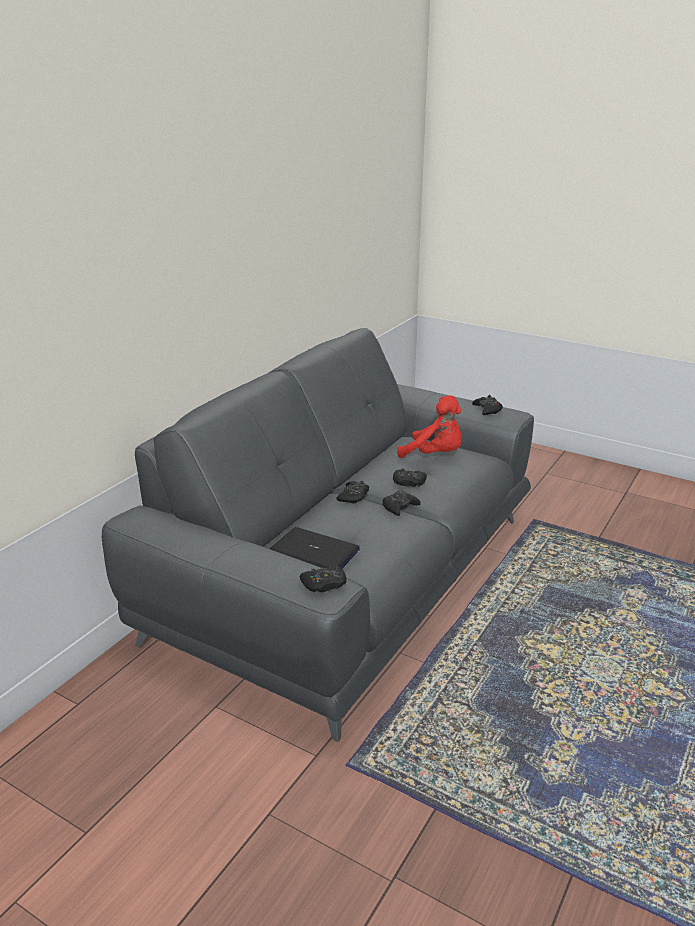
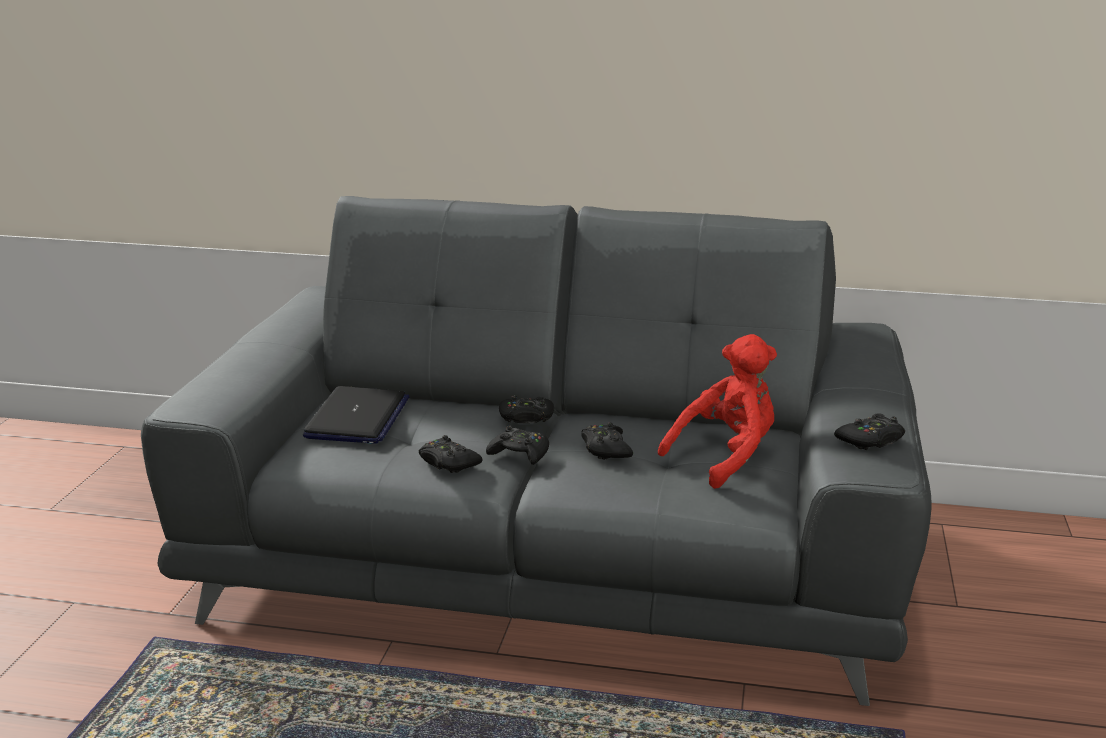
camera: 70 degrees right, 5 degrees down
black game controller [300,565,347,592] -> black game controller moved to [419,435,482,473]
red plush toy [397,395,462,458] -> red plush toy turned 135 degrees counterclockwise [658,334,777,489]

